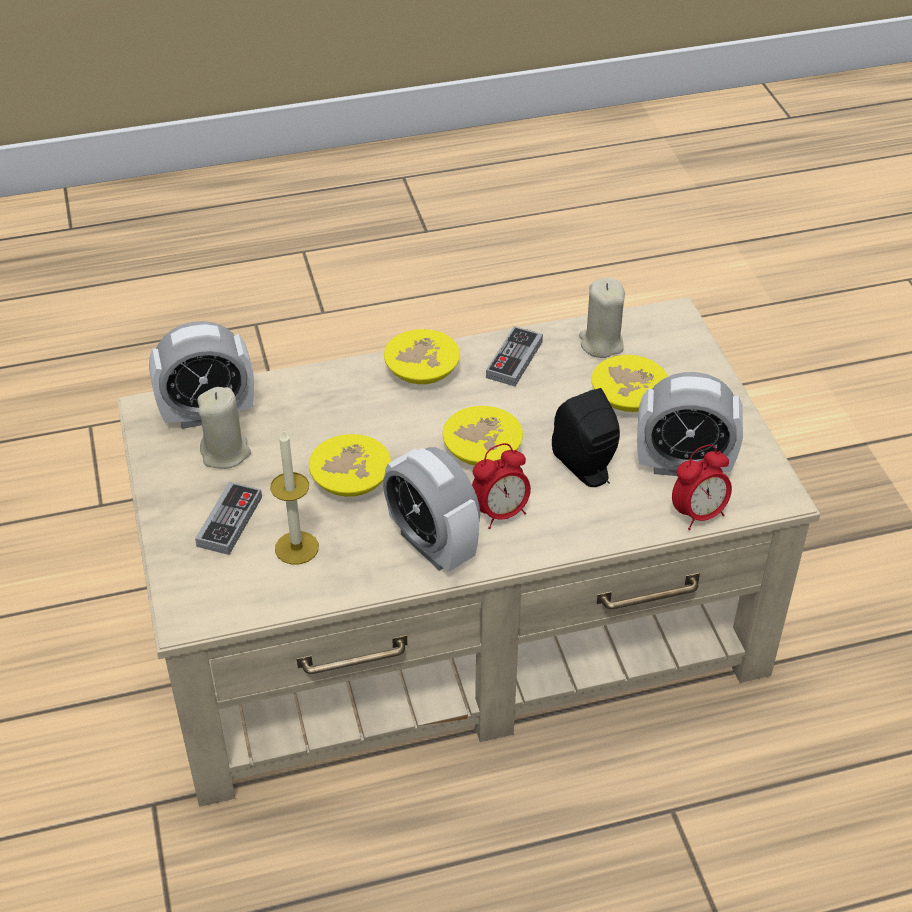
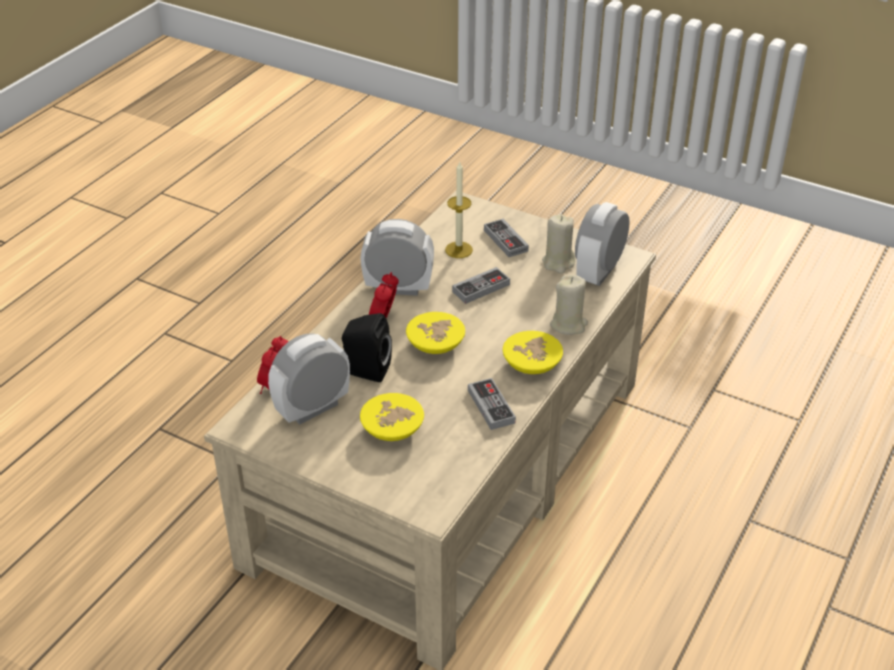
camera: 135 degrees right, 5 degrees down
yellow bowl [309,434,391,497] -> game controller [452,267,510,304]
beige candle [579,278,625,358] -> beige candle moved to [550,275,588,335]

